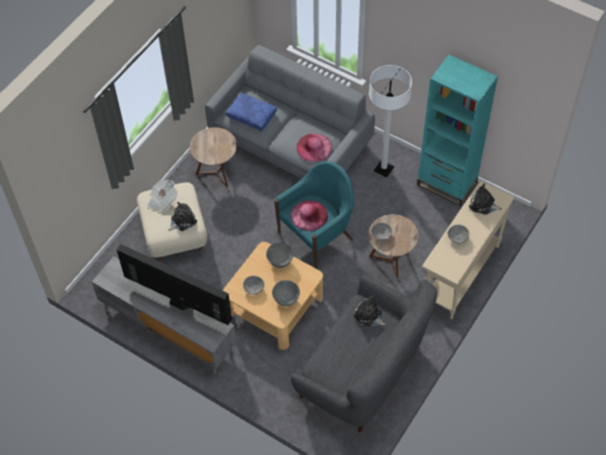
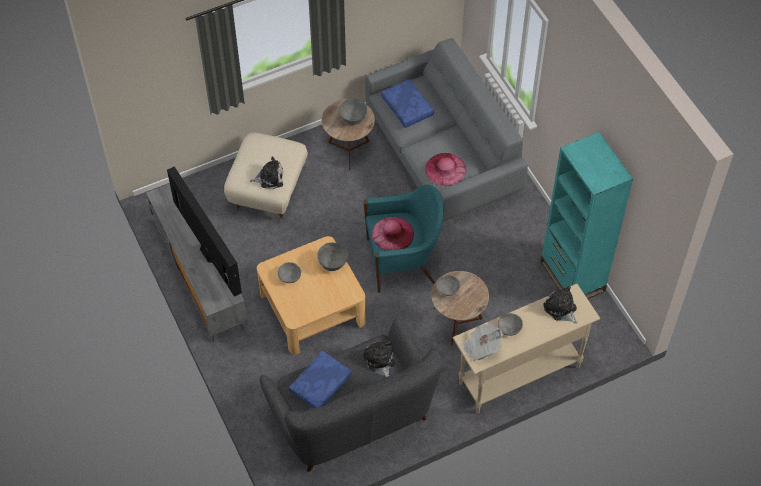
camera: 30 degrees right, 0 degrees up
newspaper [148,180,177,212] -> newspaper moved to [461,323,503,362]
grey bowl [272,280,300,306] -> grey bowl moved to [339,98,367,125]
white floor lamp [369,65,412,178] -> none
none -> blue pillow [288,351,352,408]

